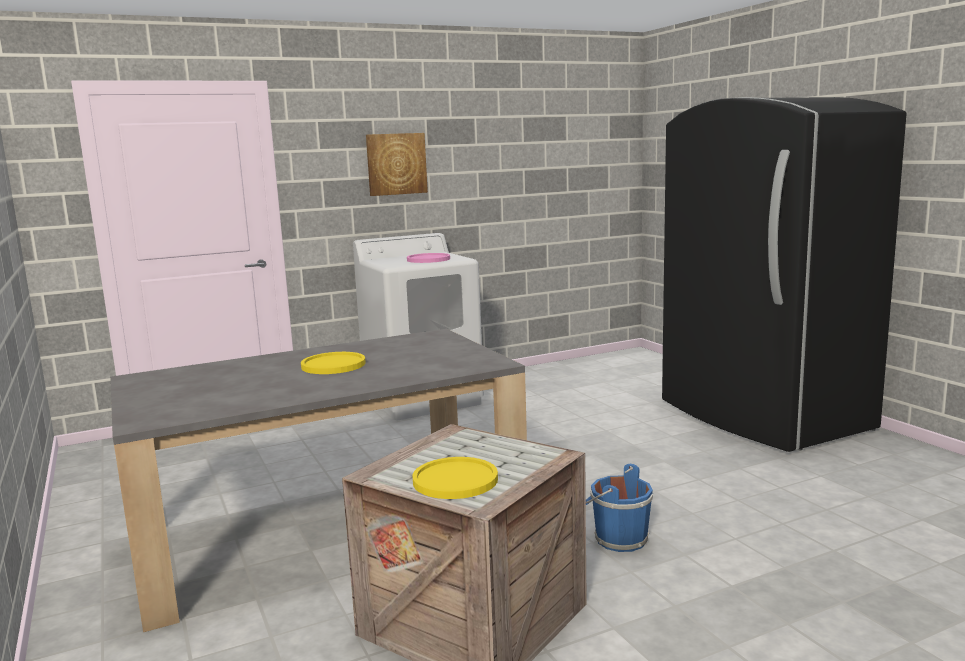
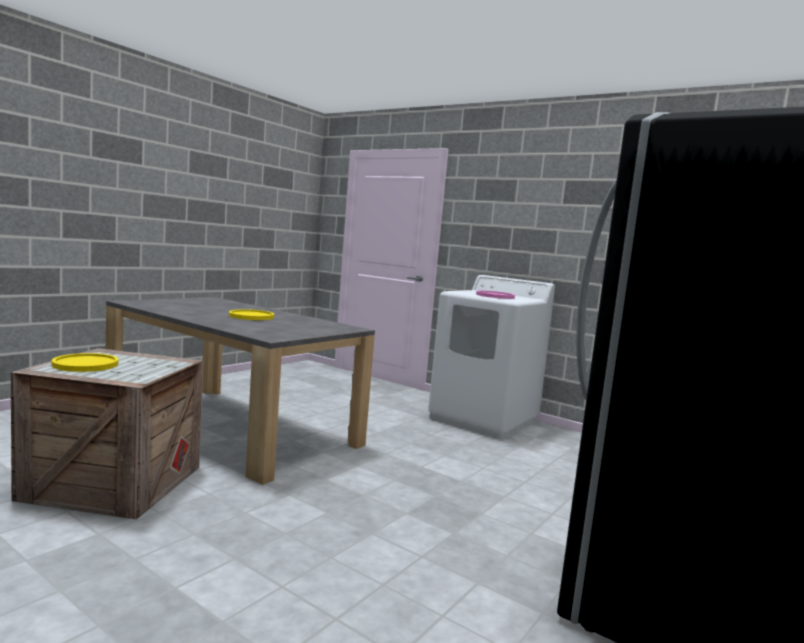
camera: 60 degrees right, 5 degrees down
picture [366,133,428,196] -> none
blue bucket [586,464,653,552] -> none

